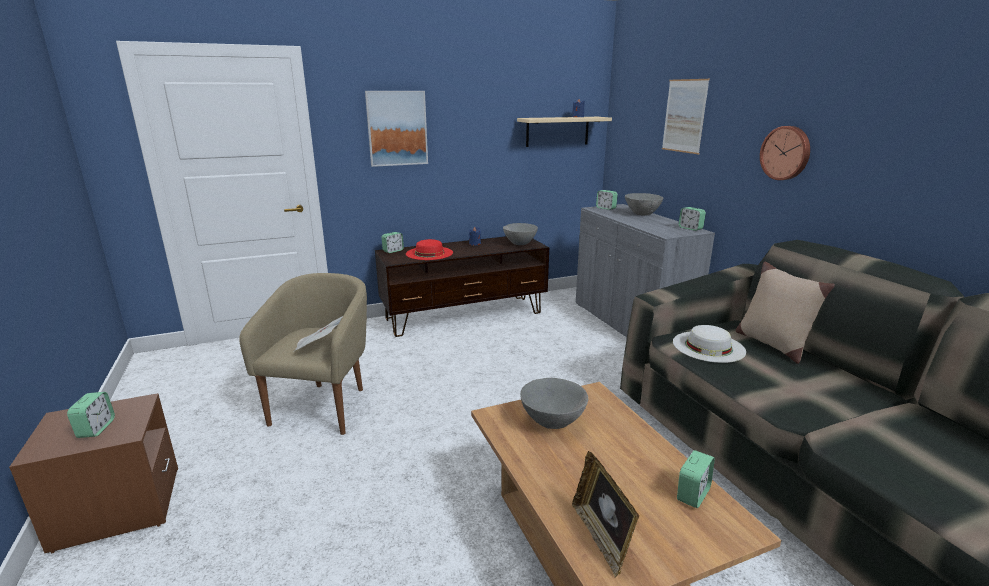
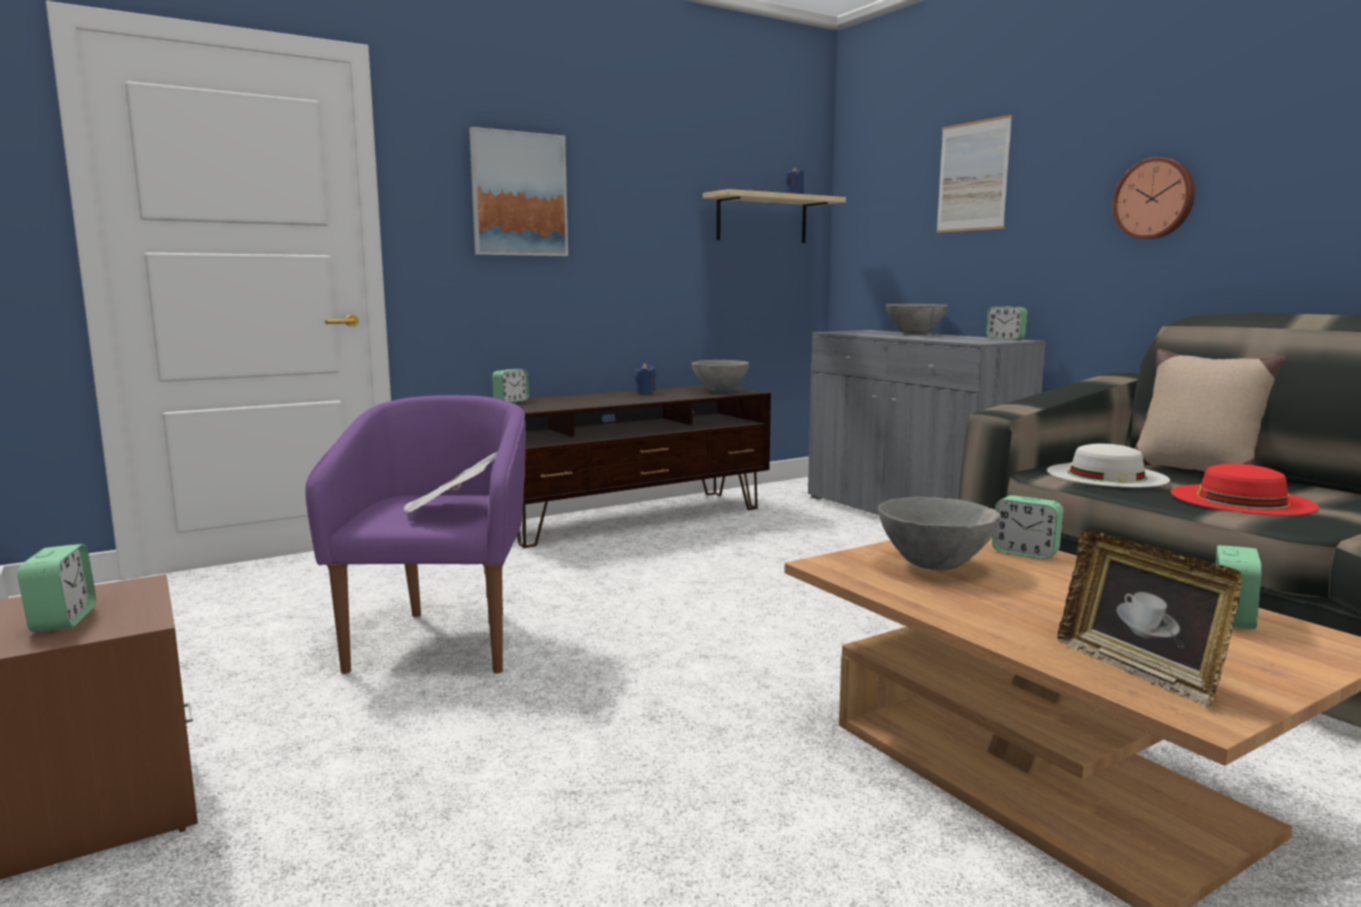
camera: 10 degrees left, 10 degrees down
beige armchair [239,273,367,435] -> purple armchair [305,395,526,674]
red hat [406,239,453,260] -> red hat moved to [1171,464,1319,516]
alarm clock [596,190,618,210] -> alarm clock moved to [992,495,1063,559]

